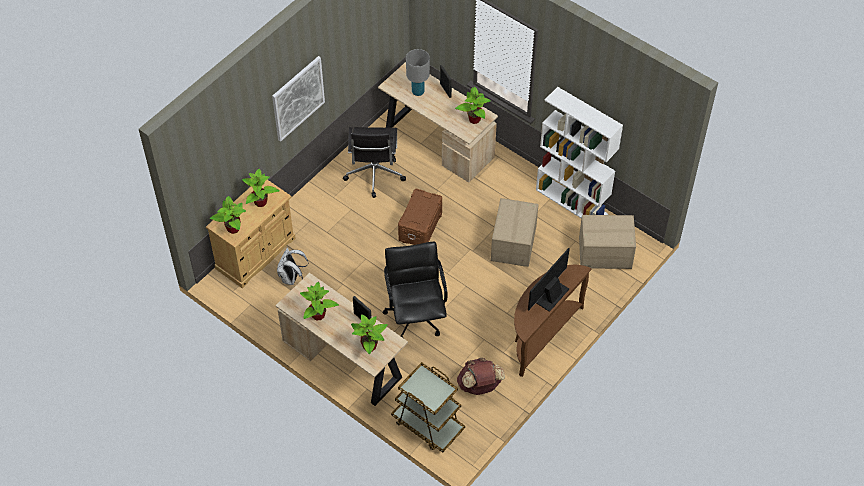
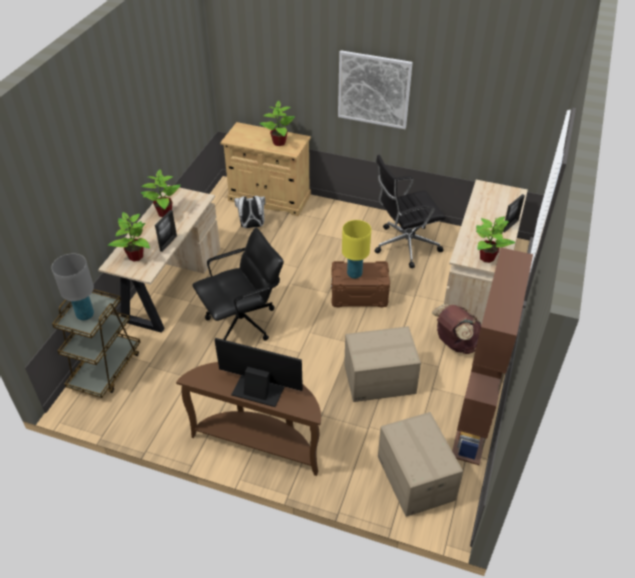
camera: 70 degrees right, 10 degrees down
potted plant [210,196,246,234] -> none
grey table lamp [406,49,430,96] -> grey table lamp moved to [51,253,94,320]
brown backpack [457,358,505,395] -> brown backpack moved to [432,304,481,354]
white bookcase [536,87,623,218] -> brown bookcase [452,248,533,465]
none -> yellow table lamp [342,220,371,279]

